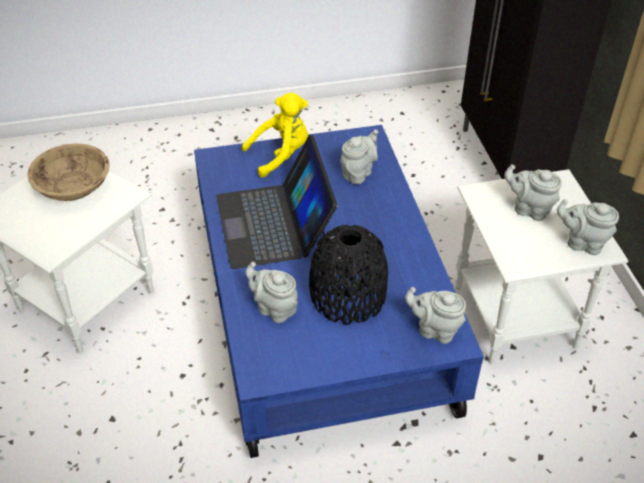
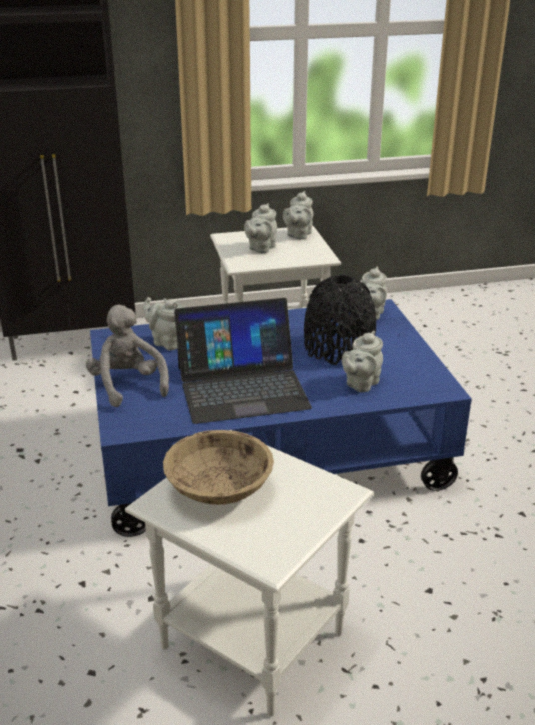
camera: 90 degrees left, 15 degrees down
yellow plush toy [242,93,308,178] -> grey plush toy [86,305,169,407]

